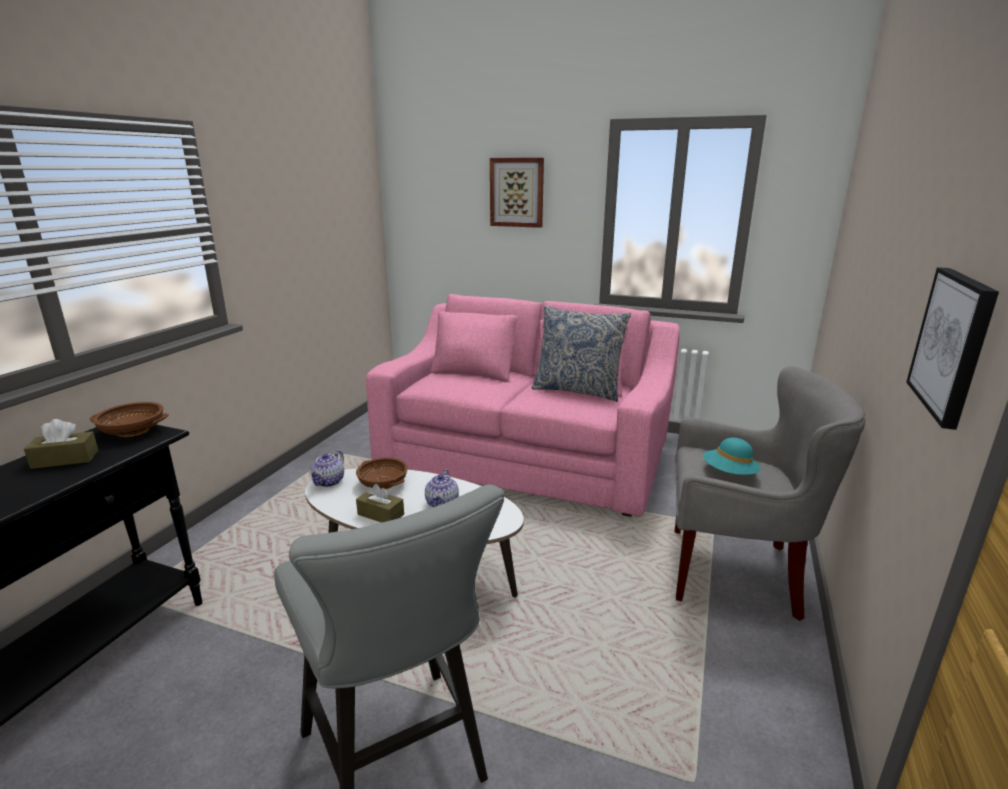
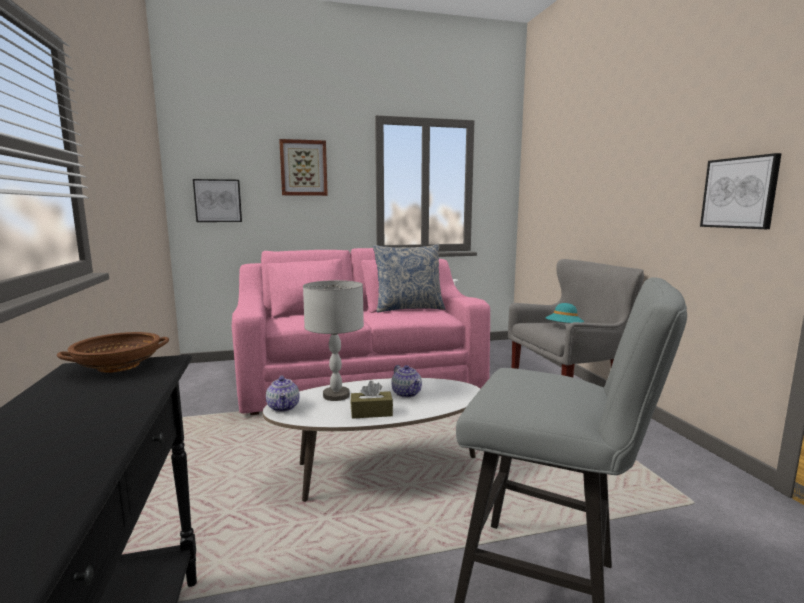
camera: 35 degrees left, 10 degrees down
brown tissue box [24,419,99,469] -> none
brown bowl [356,458,408,489] -> grey table lamp [303,280,364,401]
none -> picture [193,179,242,222]

